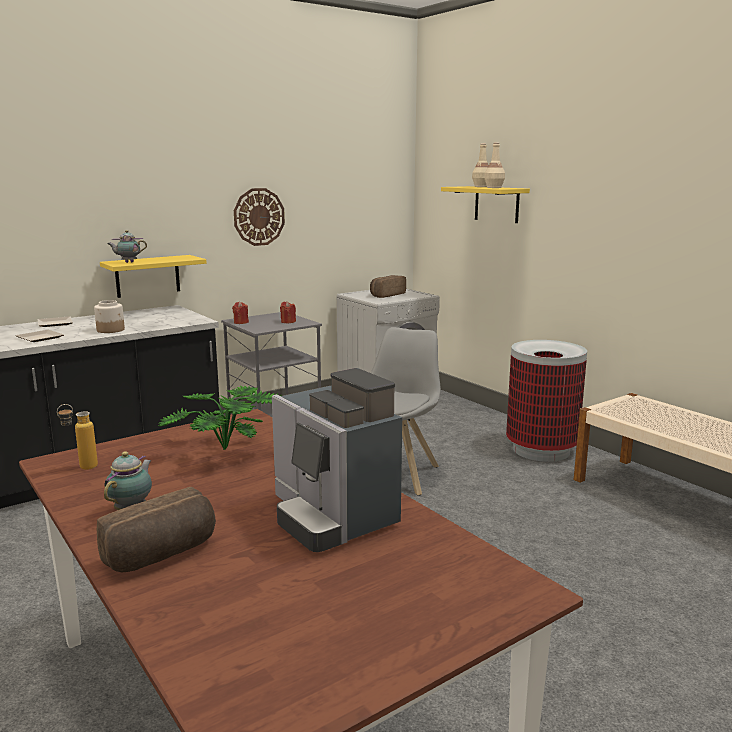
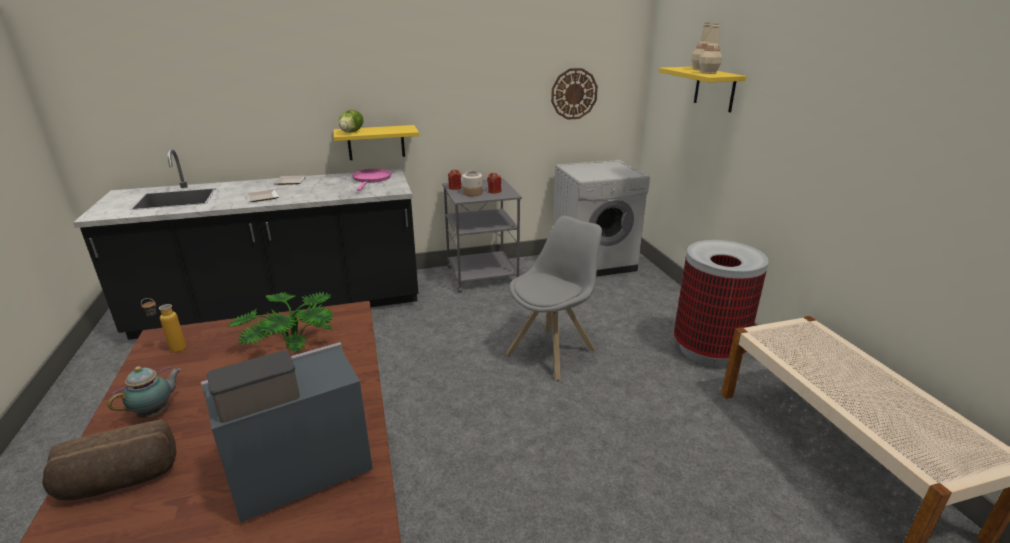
camera: 20 degrees right, 10 degrees up
jar [94,300,125,333] -> jar moved to [462,171,483,196]
teapot [107,230,147,263] -> lettuce [339,110,364,133]
wall clock [234,188,285,246] -> wall clock moved to [551,68,598,120]
coffee machine [272,368,402,552] -> coffee machine turned 75 degrees clockwise [201,342,373,523]
bread [370,275,406,298] -> none
none -> pink frying pan [352,169,392,191]

